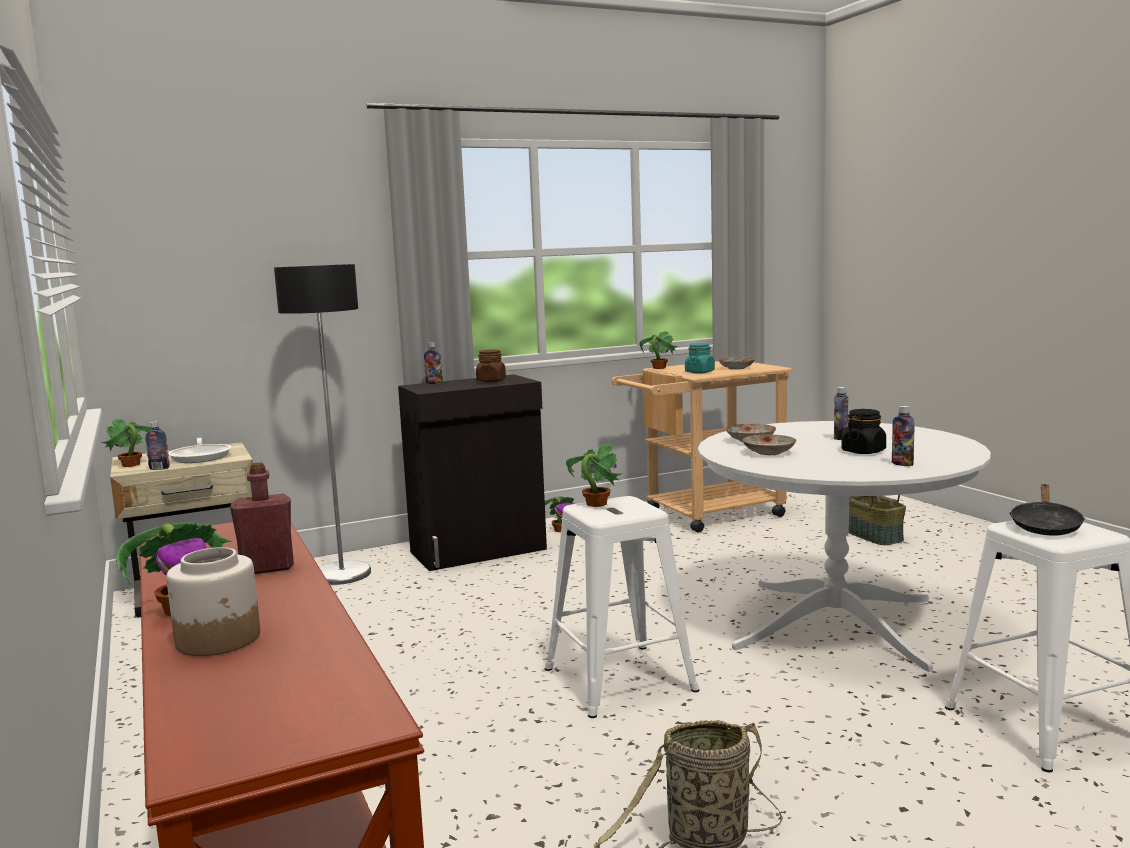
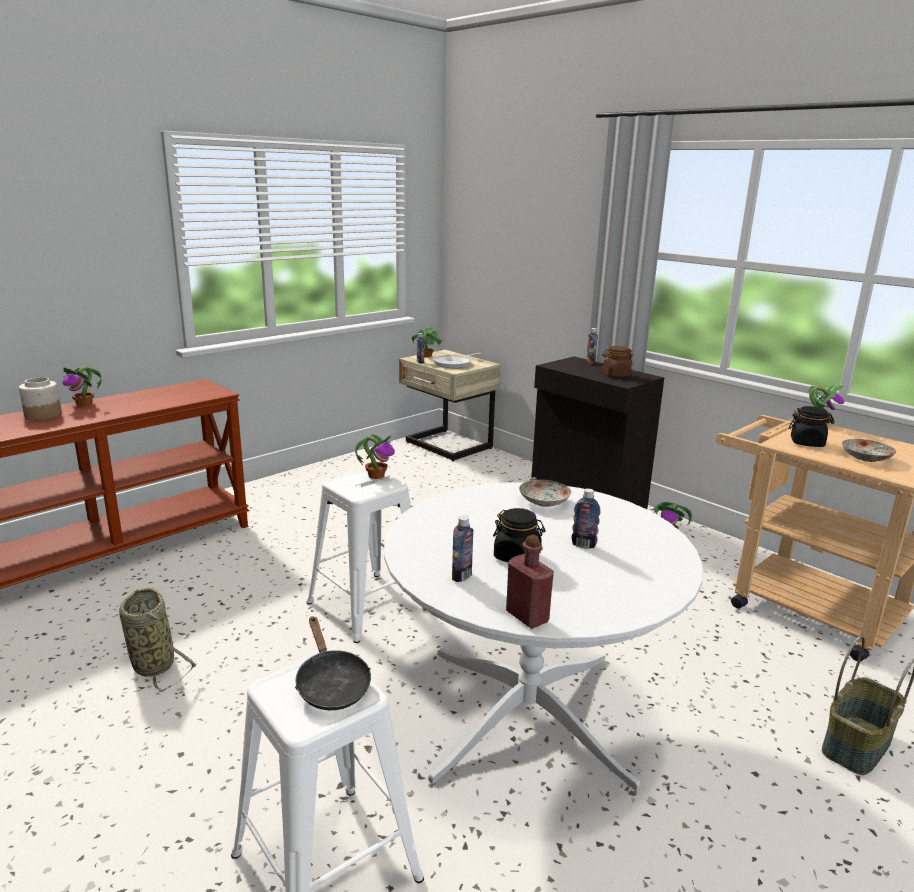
camera: 70 degrees right, 10 degrees up
red bottle [230,462,294,574] -> red bottle moved to [506,535,554,628]
floor lamp [274,264,371,585] -> none
turquoise jar [685,343,715,374] -> black jar [789,406,835,447]
plate [742,434,796,455] -> none
black frying pan [1009,484,1085,536] -> black frying pan turned 120 degrees counterclockwise [295,616,371,710]

